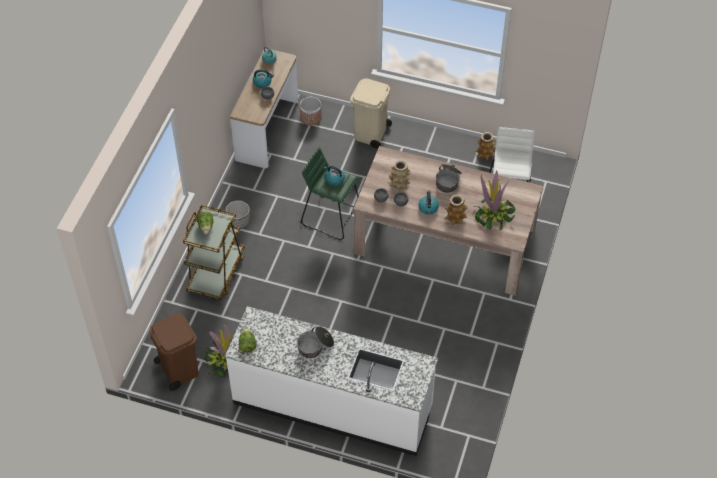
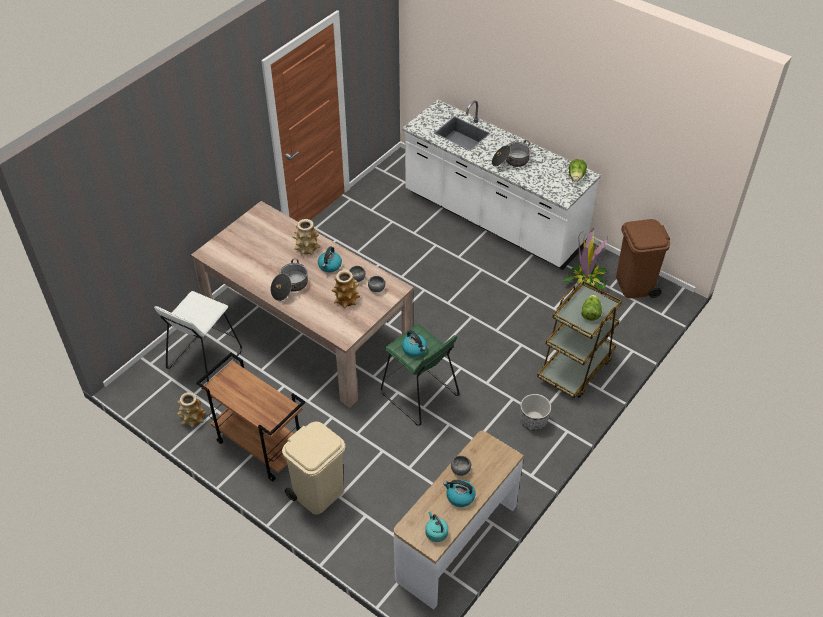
camera: 160 degrees left, 5 degrees down
planter [300,97,322,125] -> none
potted plant [473,170,515,231] -> none
none -> brown cart [196,353,305,481]

